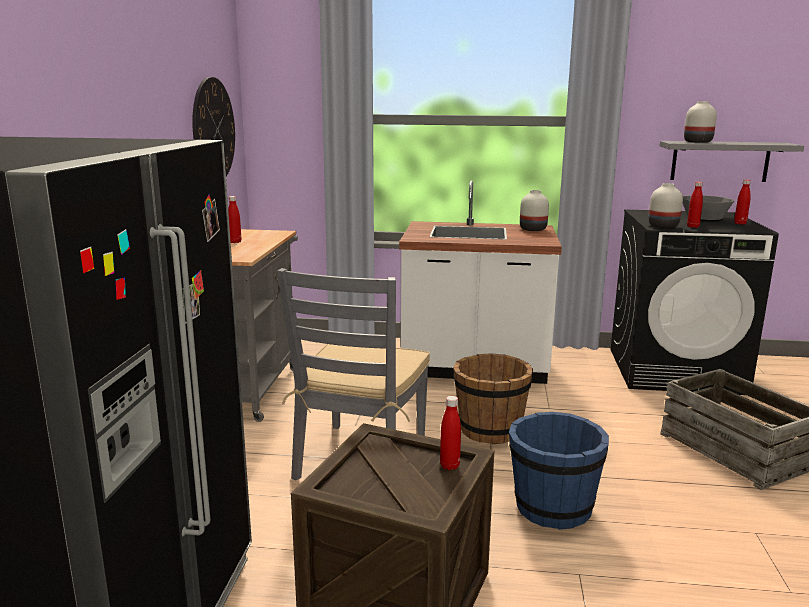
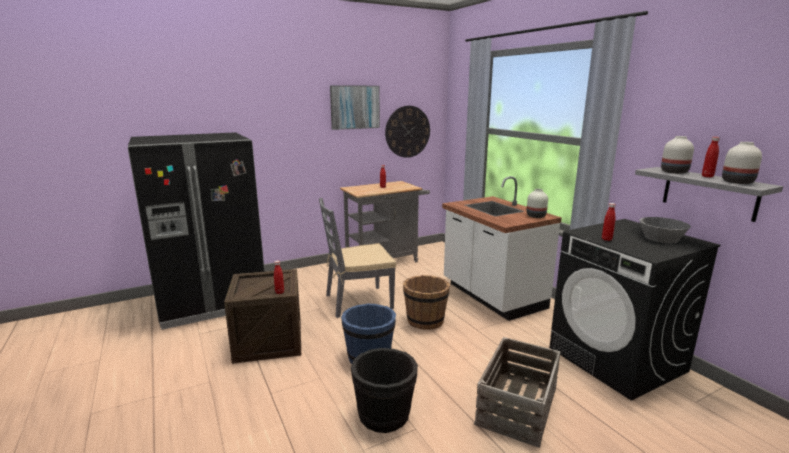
camera: 55 degrees right, 0 degrees up
white vase [648,183,683,228] -> white vase moved to [722,142,762,184]
red bottle [734,180,751,225] -> red bottle moved to [702,137,720,177]
none -> picture [330,85,380,130]
none -> black bucket [351,348,418,433]

